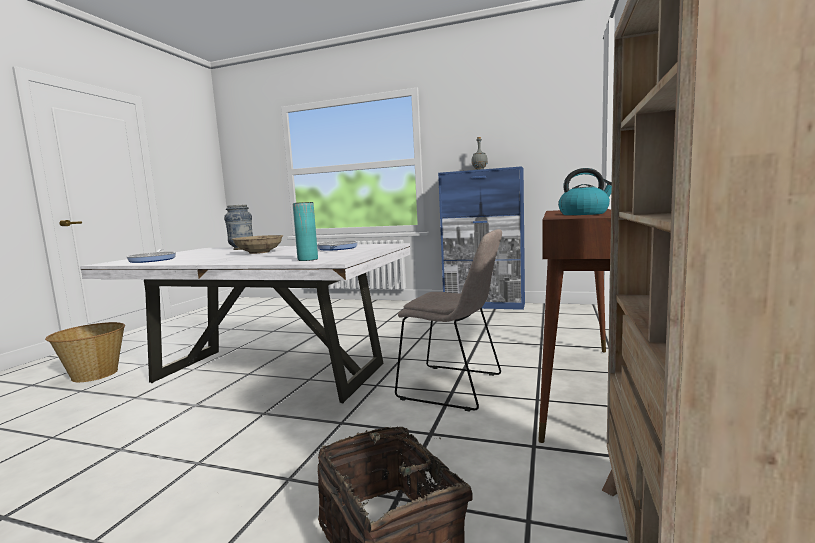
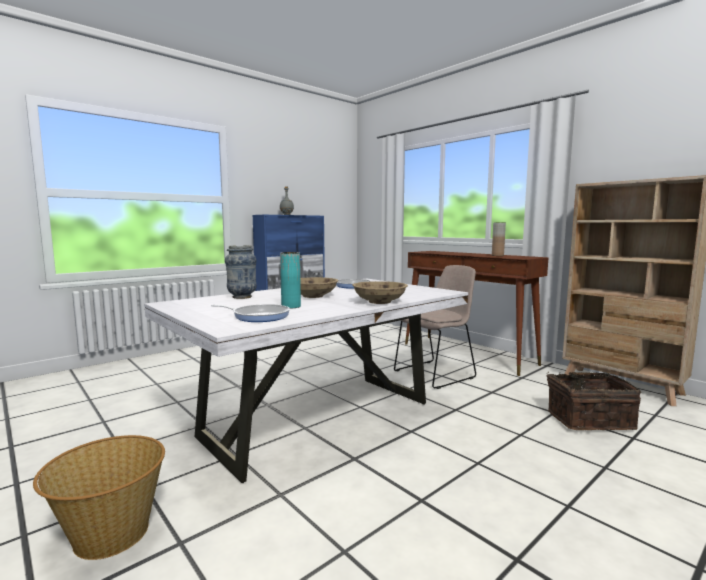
camera: 60 degrees left, 0 degrees up
turquoise vase [293,202,318,261] -> turquoise vase moved to [280,252,301,308]
kettle [558,168,612,215] -> brown vase [492,223,506,256]
none -> beige bowl [353,281,408,304]

